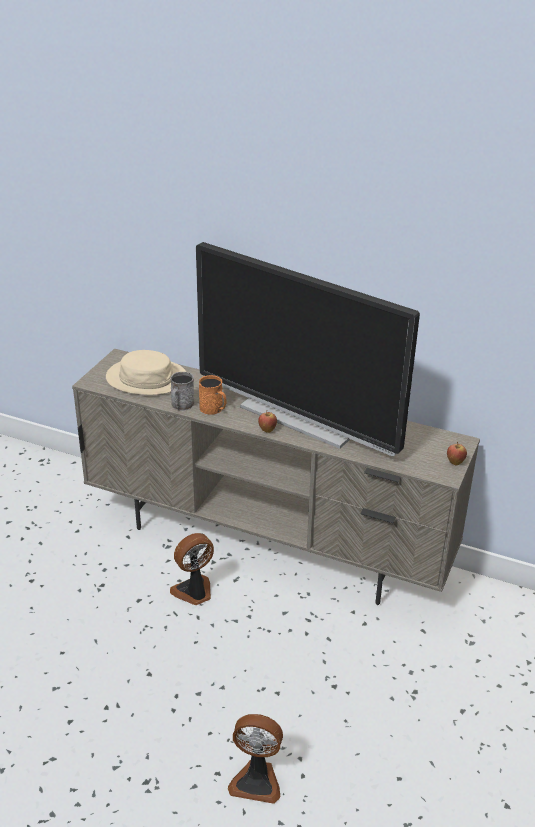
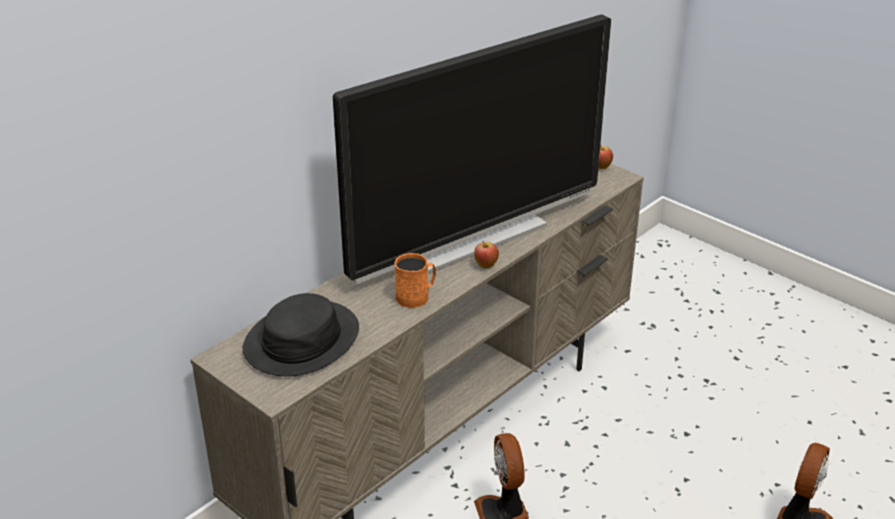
camera: 70 degrees left, 0 degrees up
beige hat [106,350,186,395] -> black hat [243,293,359,377]
grey mug [170,372,194,411] -> none

